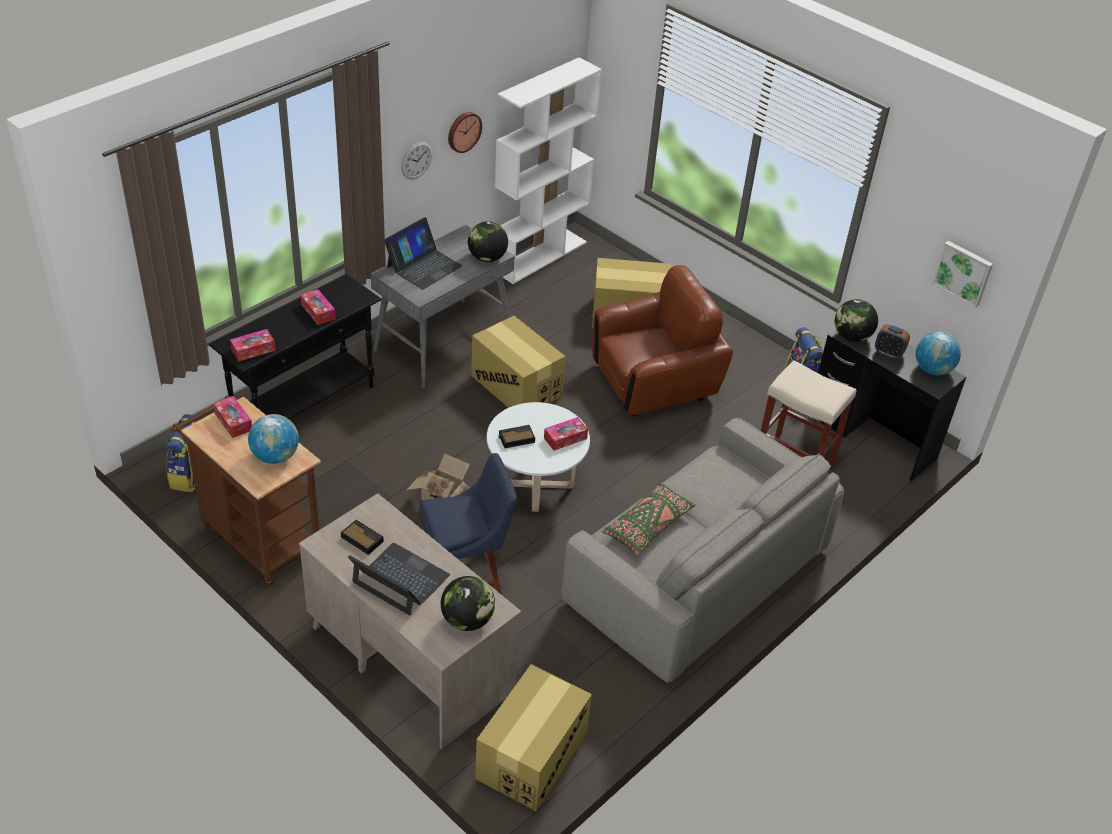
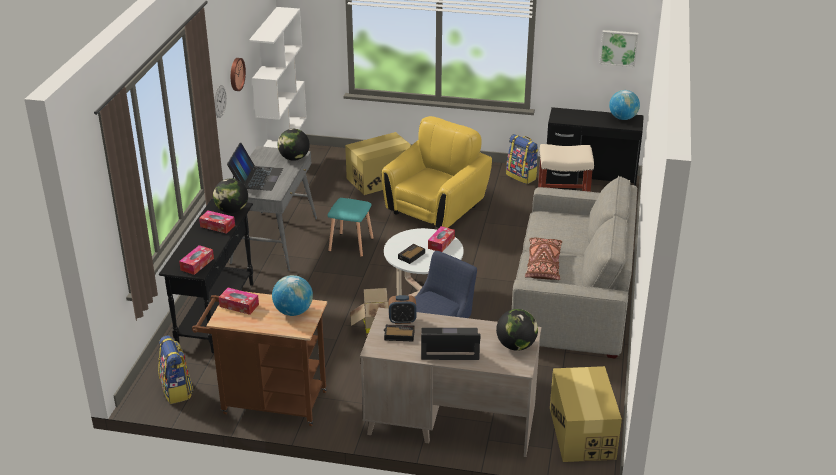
camera: 30 degrees left, 10 degrees down
cardboard box [471,316,565,408] -> turquoise stool [328,198,374,257]
brown armchair [592,265,733,416] -> yellow armchair [382,116,492,228]
green pillow [601,483,696,556] -> brown pillow [525,238,562,280]
globe [835,299,878,342] -> globe moved to [213,178,248,213]
alarm clock [875,324,910,359] -> alarm clock moved to [389,295,417,324]

